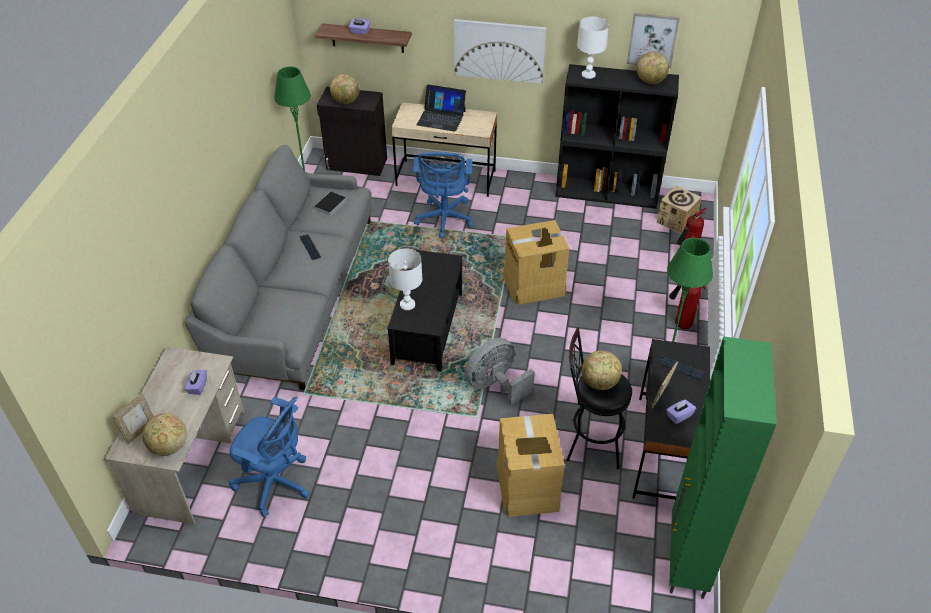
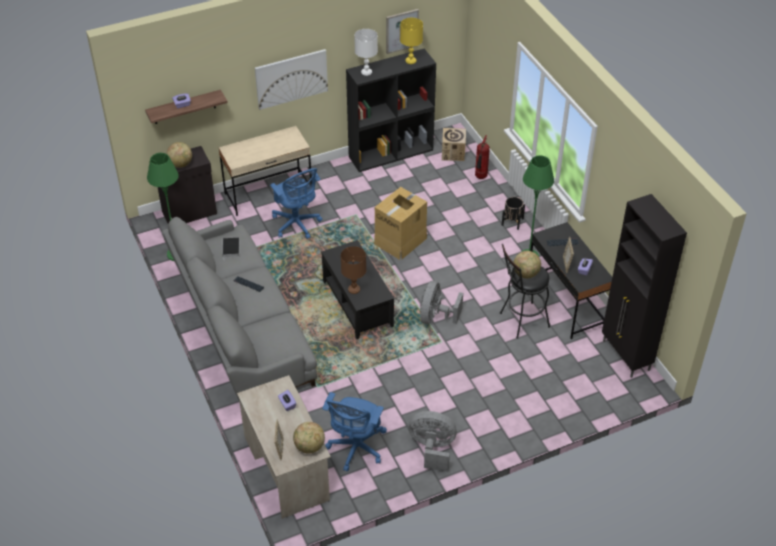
camera: 35 degrees left, 0 degrees up
blue office chair [229,397,310,517] -> blue office chair turned 120 degrees clockwise [322,392,387,472]
white table lamp [388,248,422,310] -> brown table lamp [341,246,366,294]
laptop [417,84,466,132] -> none
cardboard box [496,414,565,517] -> none
globe [637,51,669,84] -> yellow table lamp [400,18,423,64]
fire extinguisher [669,285,706,329] -> black planter [502,197,525,230]
green cabinet [669,336,777,599] -> black cabinet [602,194,687,378]
none -> grey fan [408,411,457,472]

